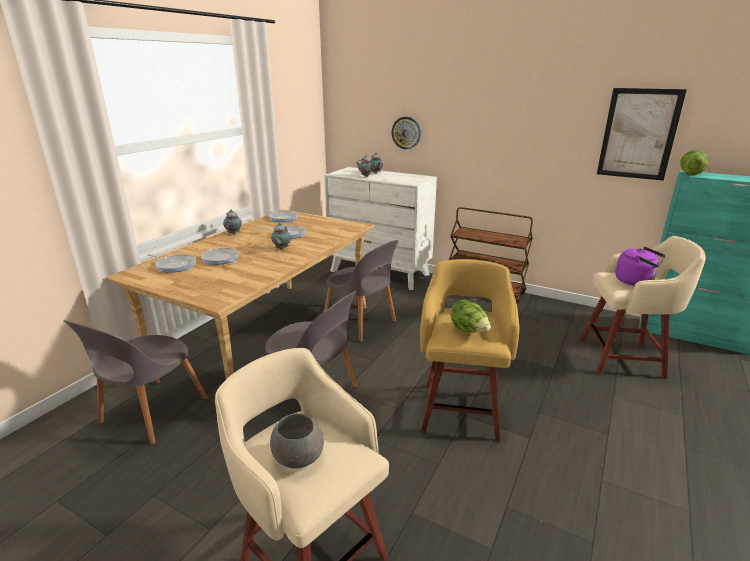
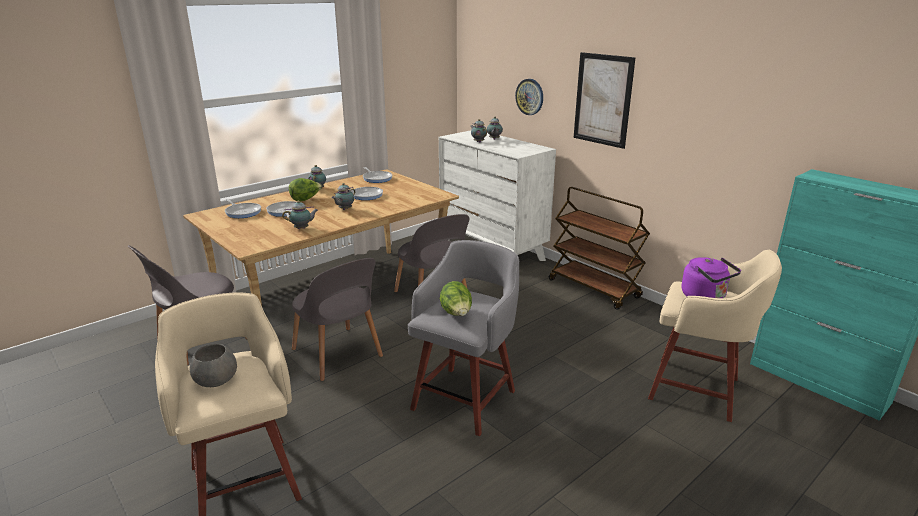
camera: 20 degrees right, 0 degrees up
yellow stool [420,259,519,442] -> grey stool [408,240,519,436]
picture [597,88,687,181] -> picture moved to [574,52,636,149]
lettuce [680,150,708,175] -> lettuce moved to [289,178,322,201]
none -> teapot [282,201,318,229]

